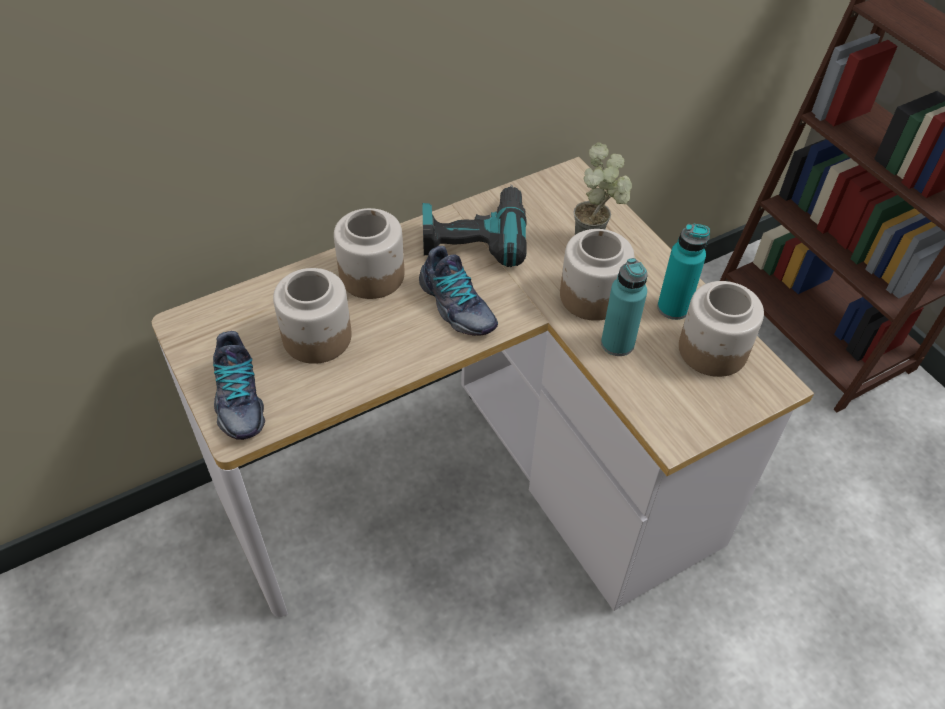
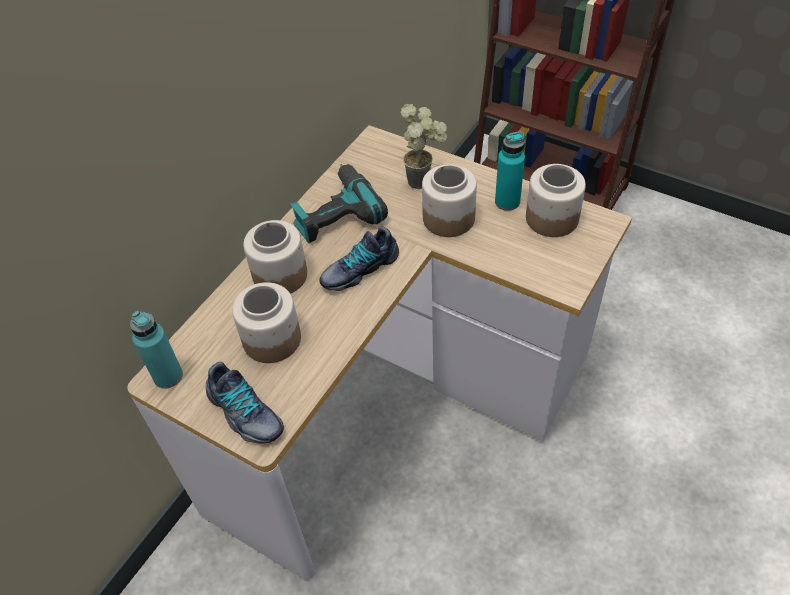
camera: 25 degrees left, 0 degrees up
shoe [419,246,498,336] -> shoe turned 120 degrees clockwise [319,227,399,291]
turquoise bottle [601,258,647,356] -> turquoise bottle moved to [130,311,183,388]

